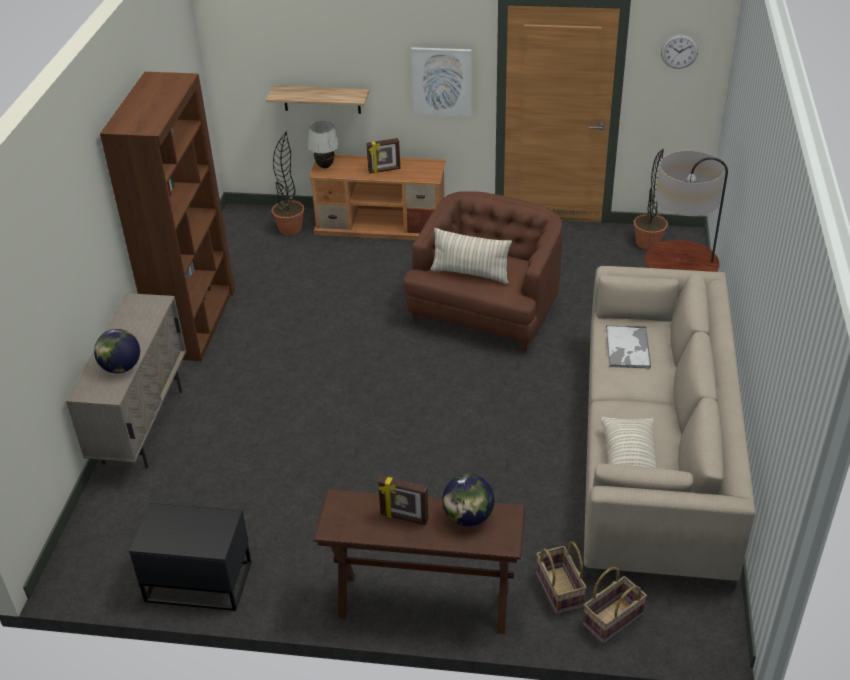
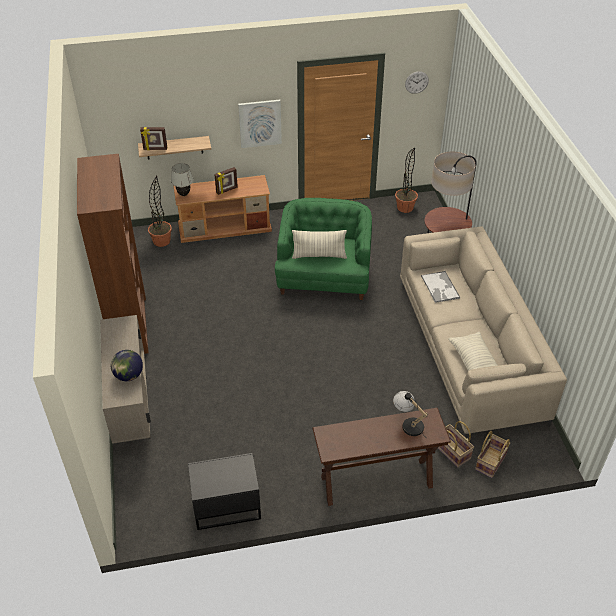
camera: 20 degrees left, 5 degrees up
picture frame [378,475,429,525] -> picture frame moved to [140,127,167,150]
brown armchair [404,191,562,352] -> green armchair [275,198,372,300]
globe [442,474,494,526] -> table lamp [393,391,428,439]

